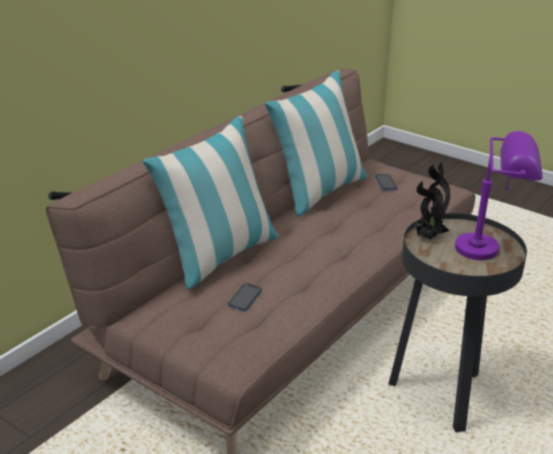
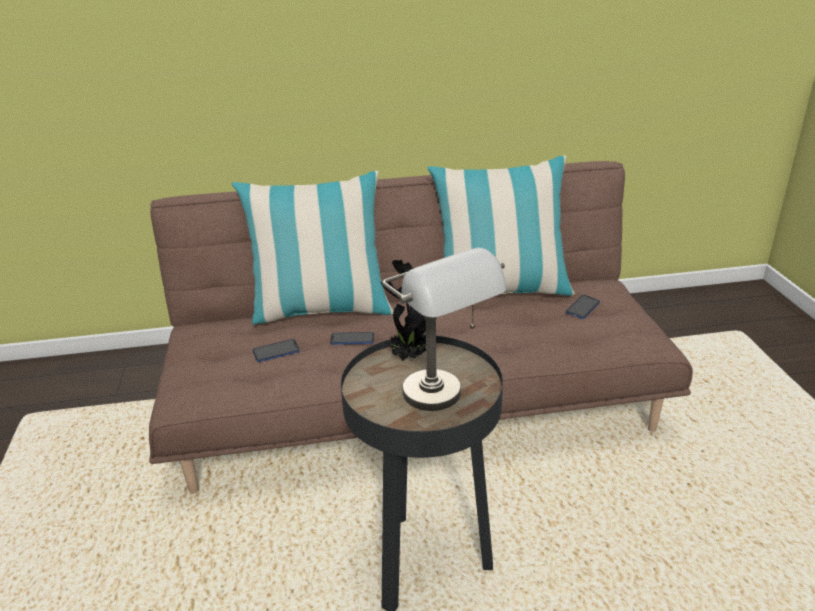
camera: 45 degrees right, 0 degrees up
purple table lamp [455,131,542,260] -> grey table lamp [382,248,506,411]
none -> phone [330,332,374,345]

